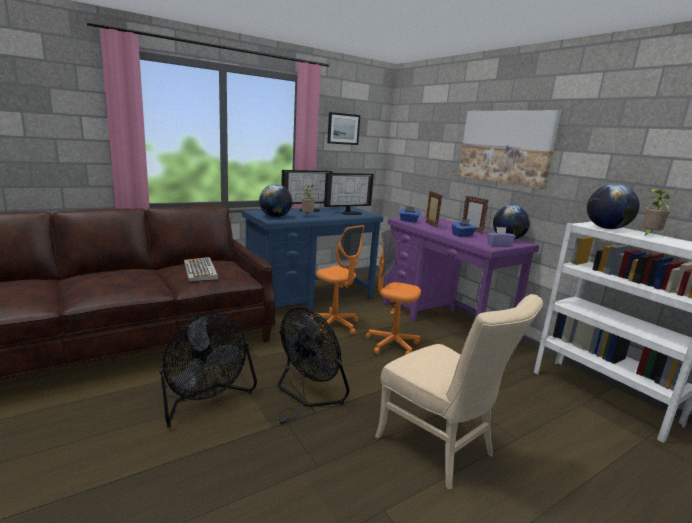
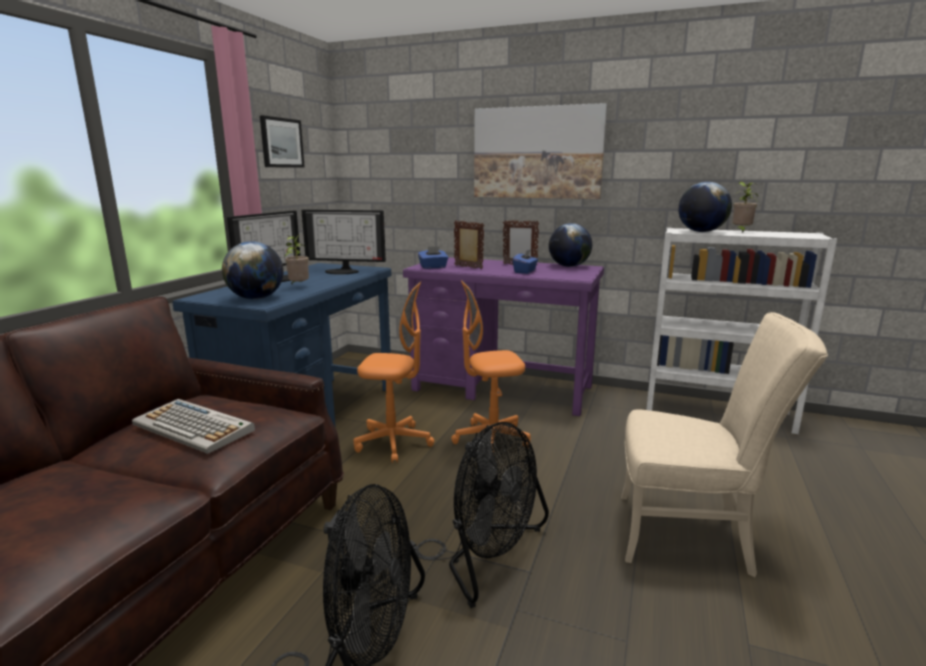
camera: 35 degrees left, 0 degrees up
black fan [278,308,349,424] -> black fan turned 120 degrees clockwise [410,422,549,608]
monitor [324,173,374,215] -> monitor turned 75 degrees clockwise [301,209,386,275]
purple tissue box [487,227,516,247] -> none

